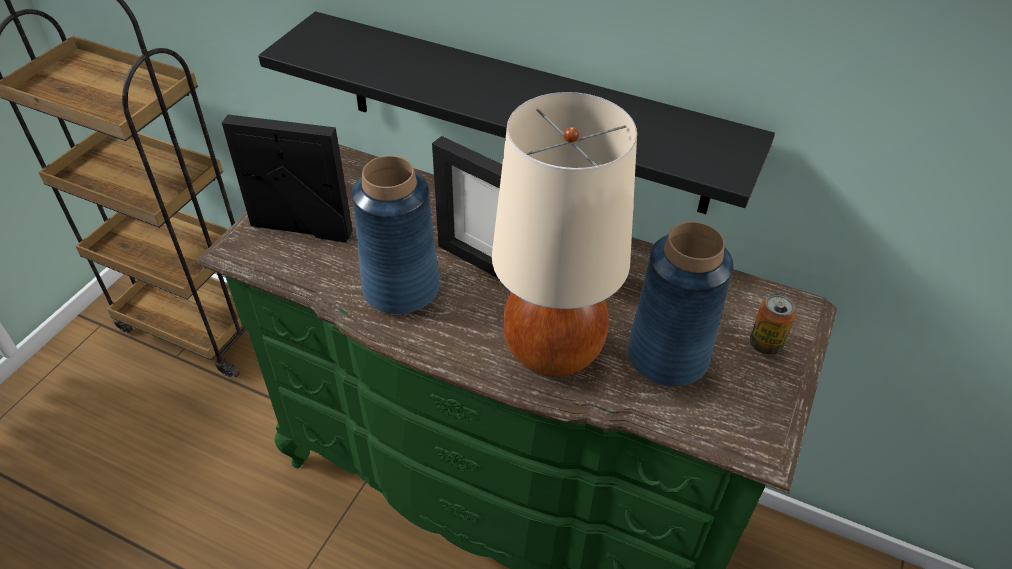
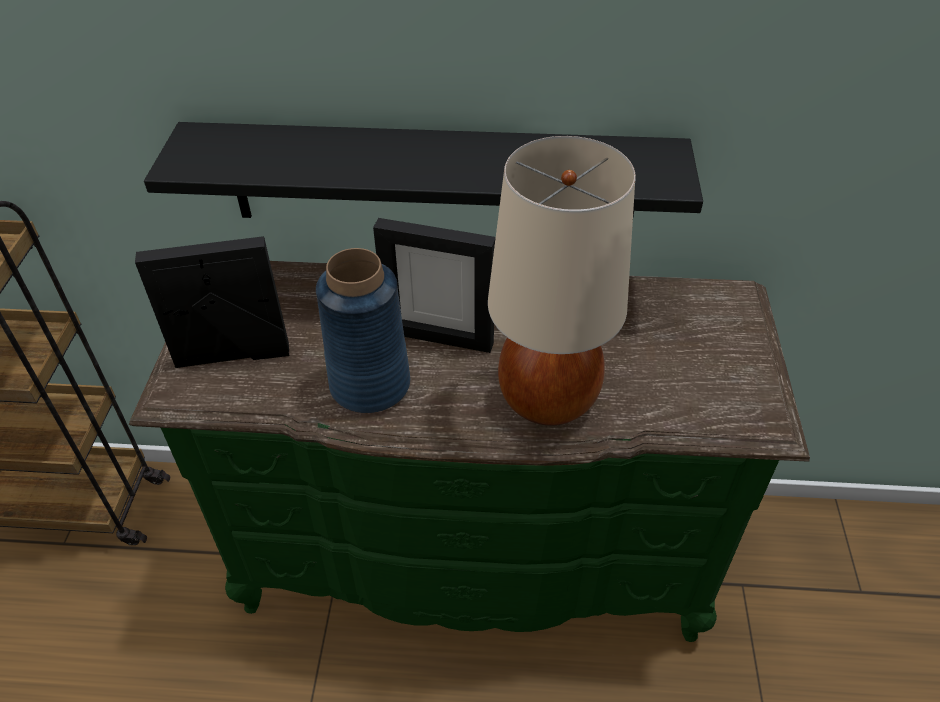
camera: 20 degrees left, 0 degrees up
blue vase [628,222,734,386] -> none
can [750,294,796,355] -> none

